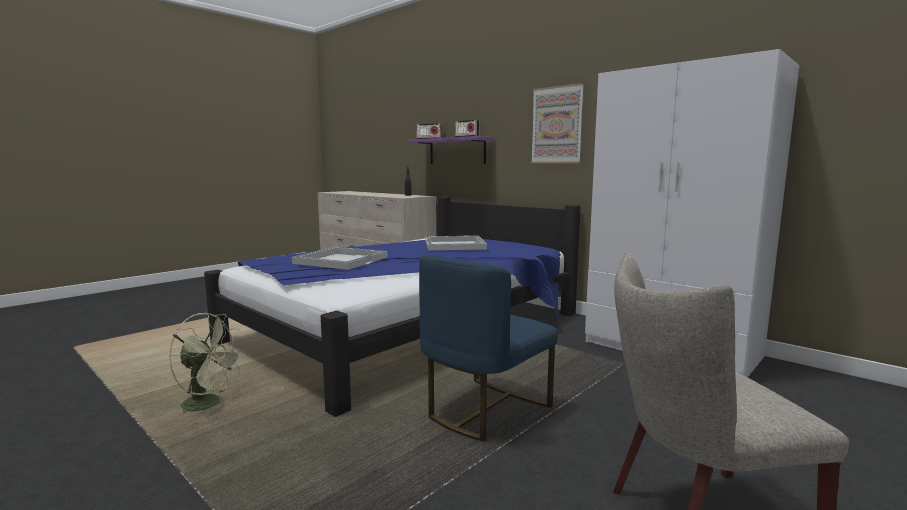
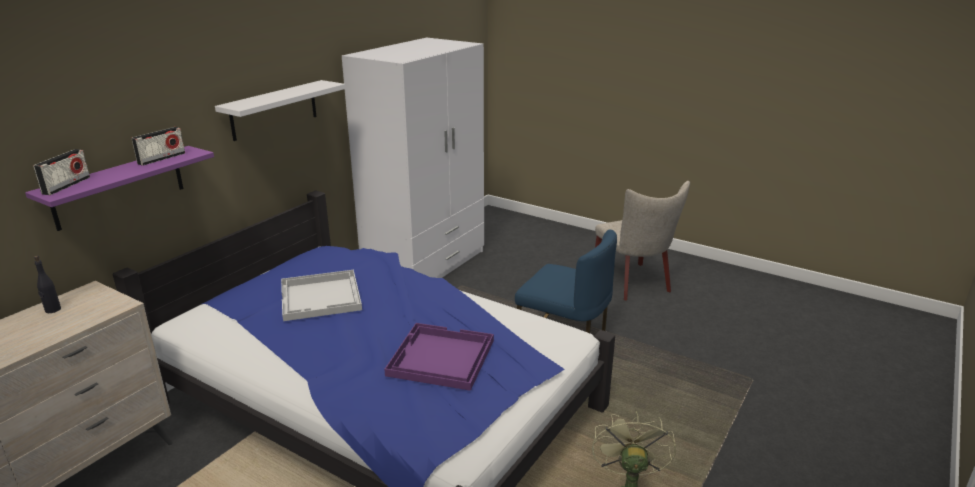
camera: 100 degrees left, 15 degrees up
white tray [292,247,388,270] -> purple tray [384,323,494,391]
picture [531,83,584,163] -> white shelf [215,80,346,141]

